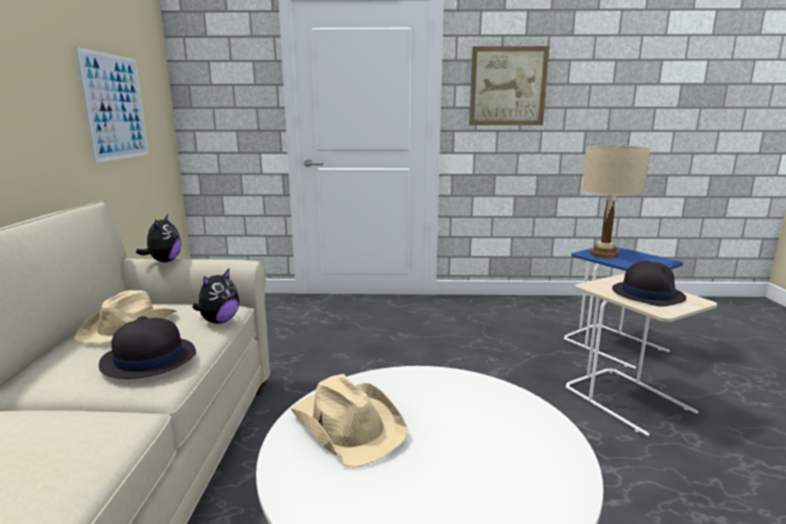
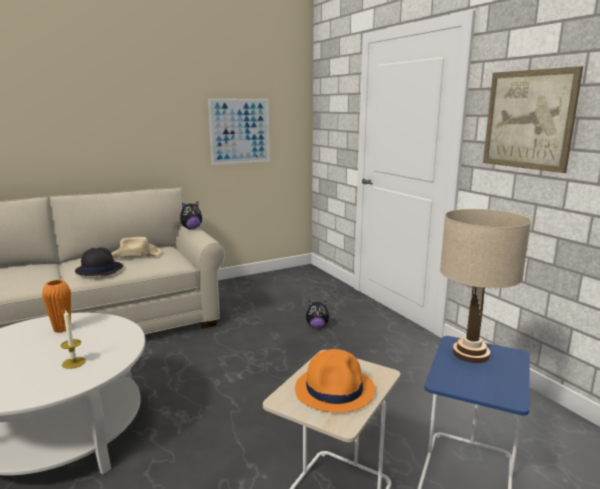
camera: 60 degrees right, 0 degrees up
plush toy [192,269,239,324] -> plush toy moved to [306,301,331,328]
beige hat [291,374,408,468] -> orange vase [42,280,71,333]
black hat [612,261,686,307] -> orange hat [295,349,375,413]
none -> candle [61,309,86,369]

